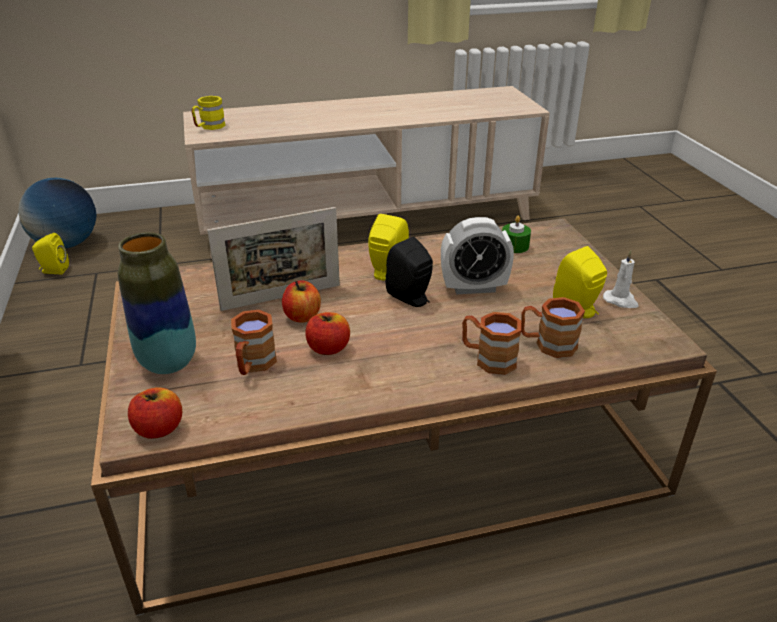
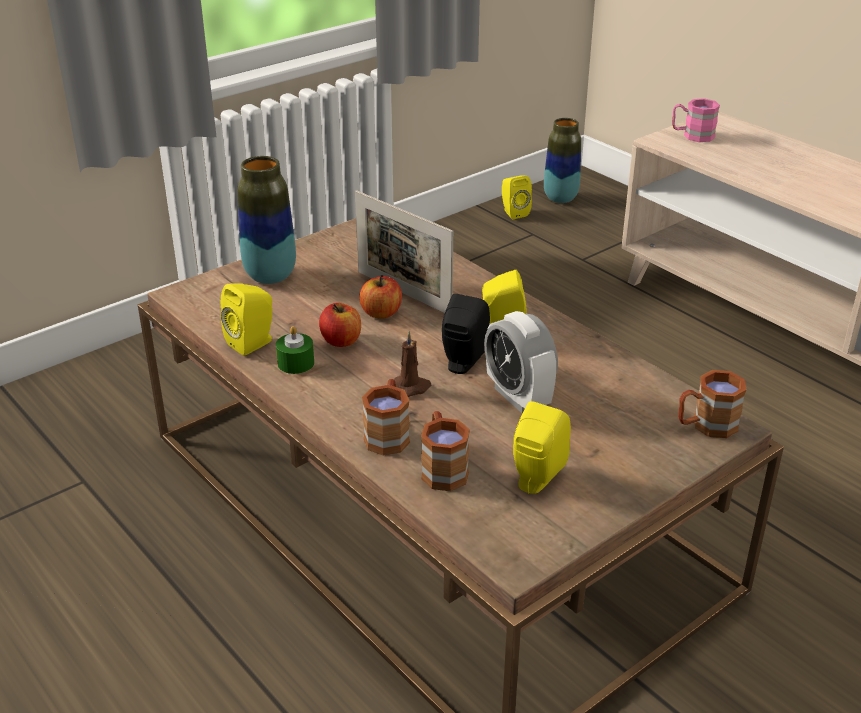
camera: 65 degrees right, 0 degrees up
globe [18,178,96,248] -> vase [544,118,581,203]
apple [128,388,182,439] -> none
yellow mug [192,96,226,130] -> pink mug [672,98,720,142]
brown mug [231,310,277,375] -> brown mug moved to [678,370,746,438]
green candle [502,216,531,253] -> green candle moved to [276,326,314,374]
white candle [603,250,639,308] -> none
none -> yellow speaker [221,284,272,356]
none -> brown candle [394,331,432,397]

